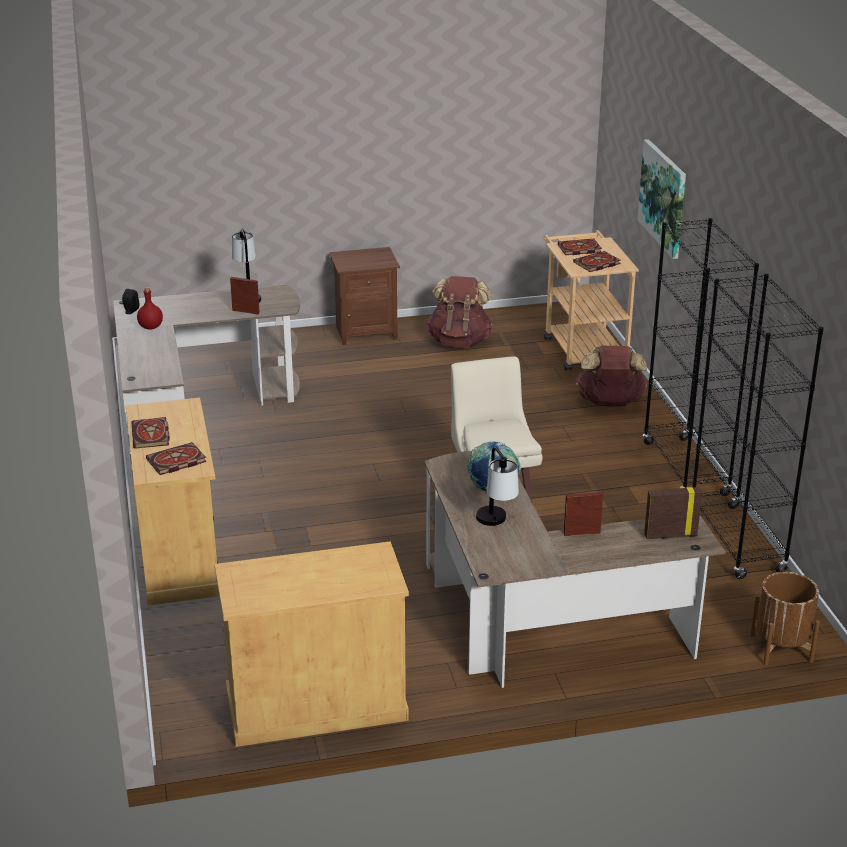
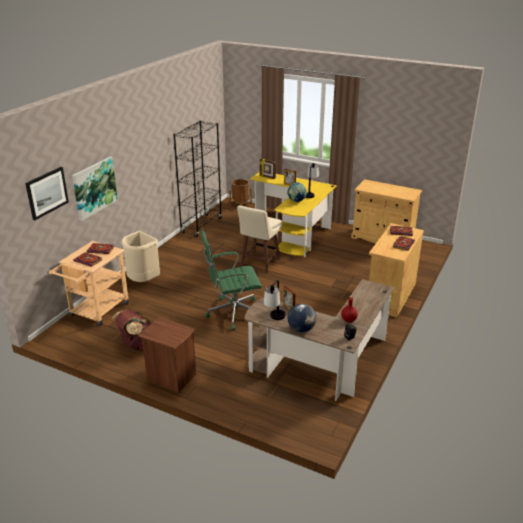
camera: 140 degrees left, 0 degrees up
brown desk [425,451,726,688] -> yellow desk [250,172,337,258]
brown backpack [576,346,647,407] -> beige trash can [121,231,160,282]
black bookcase [643,218,759,496] -> none
none -> picture [25,167,69,220]
none -> green office chair [201,230,262,330]
none -> globe [288,304,316,333]

